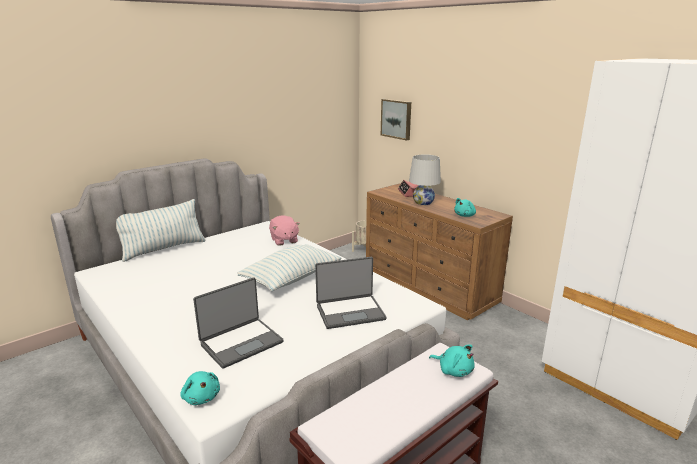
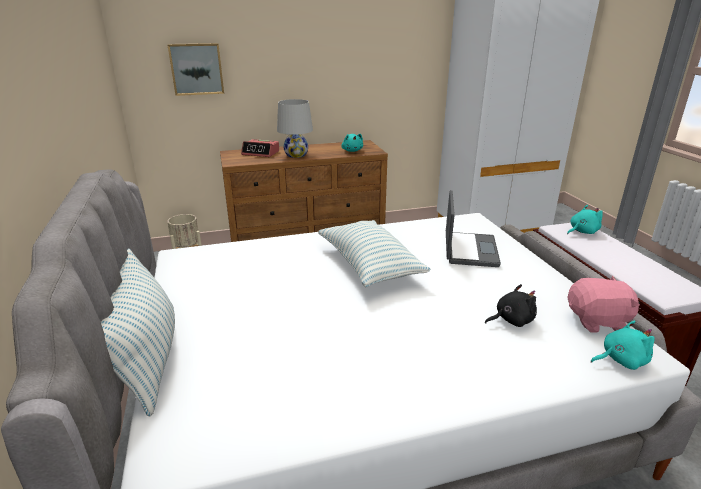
camera: 65 degrees left, 5 degrees up
laptop [193,277,284,369] -> black plush toy [485,284,537,327]
pink plush toy [269,215,300,246] -> pink plush toy moved to [567,276,640,333]

